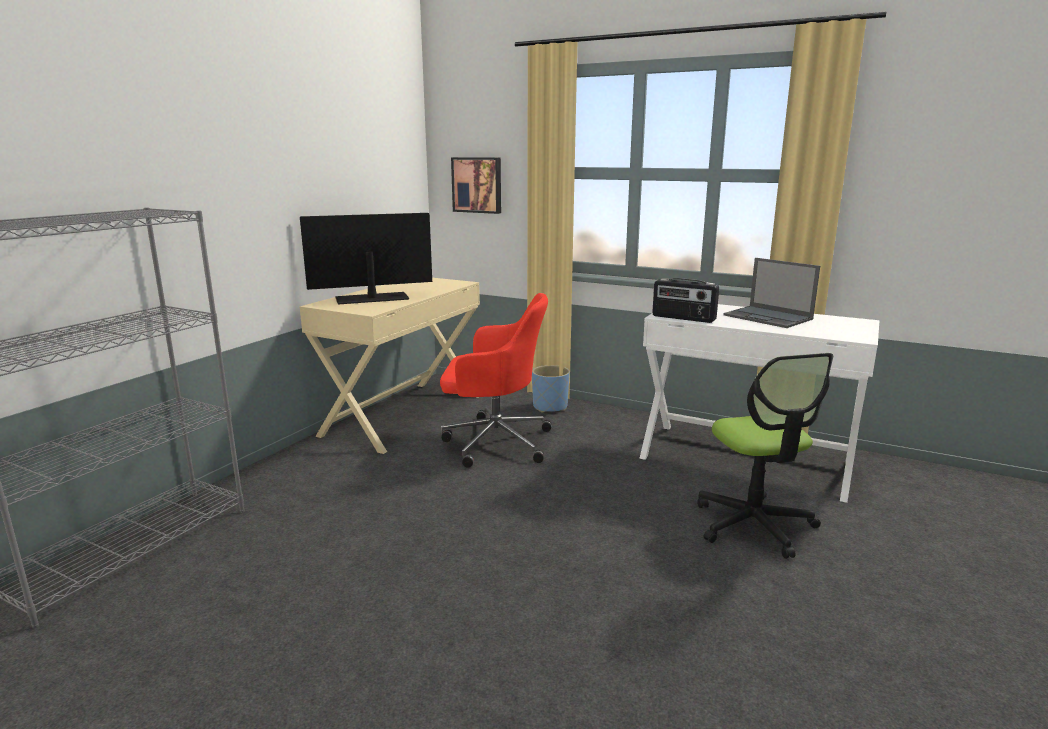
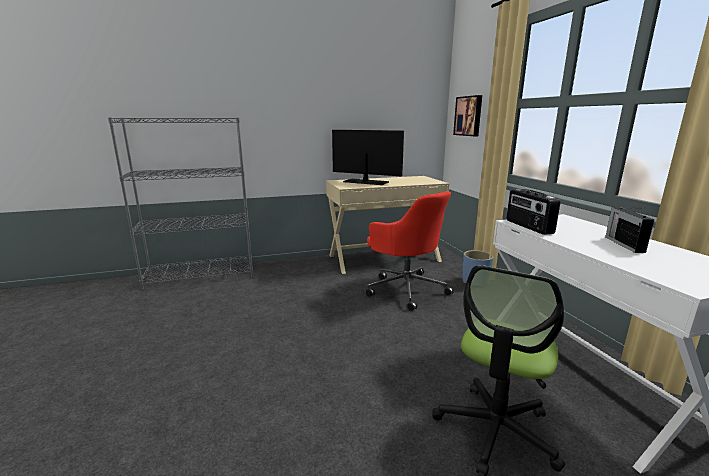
camera: 45 degrees right, 0 degrees up
laptop [723,258,820,328] -> radio [605,207,654,253]

